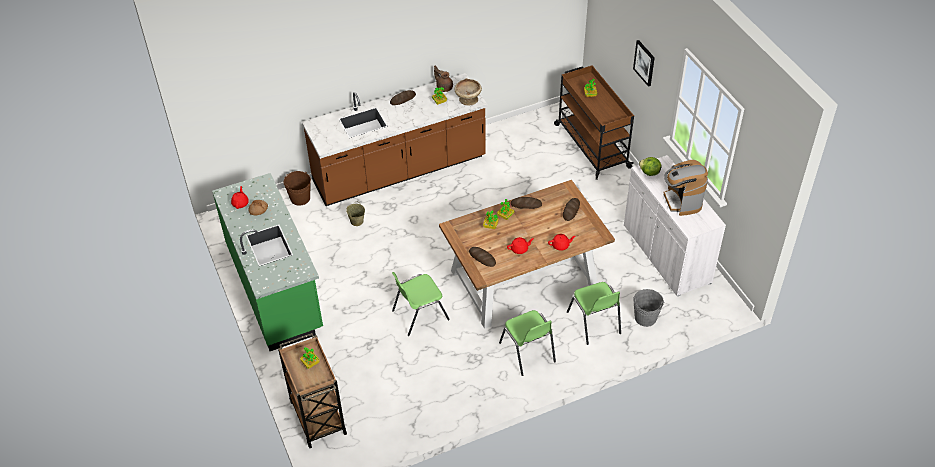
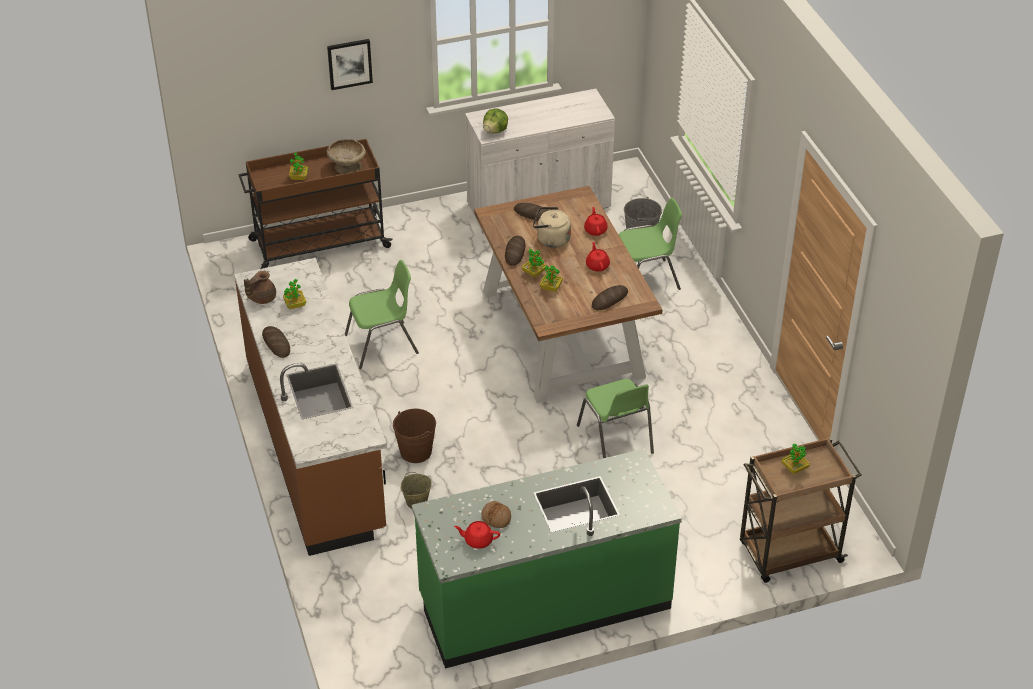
camera: 85 degrees left, 5 degrees down
brown bucket [284,171,311,206] -> brown bucket moved to [393,409,436,463]
beige bowl [455,78,482,105] -> beige bowl moved to [327,139,366,174]
green chair [499,310,556,376] -> green chair moved to [345,260,419,369]
coffee machine [663,160,708,216] -> none
none -> beige kettle [533,207,571,248]

